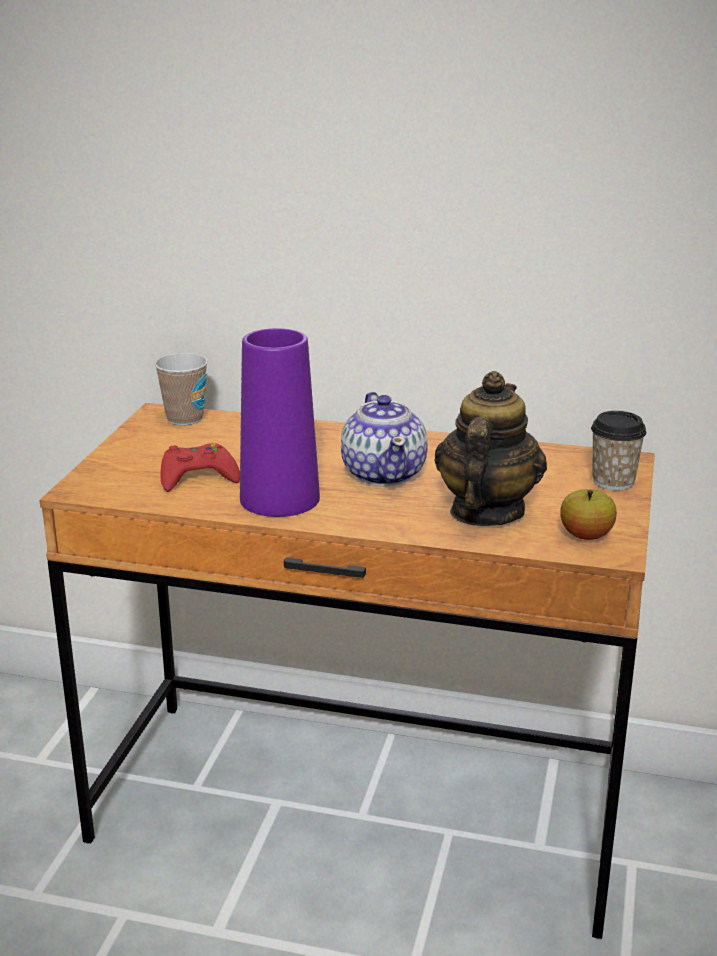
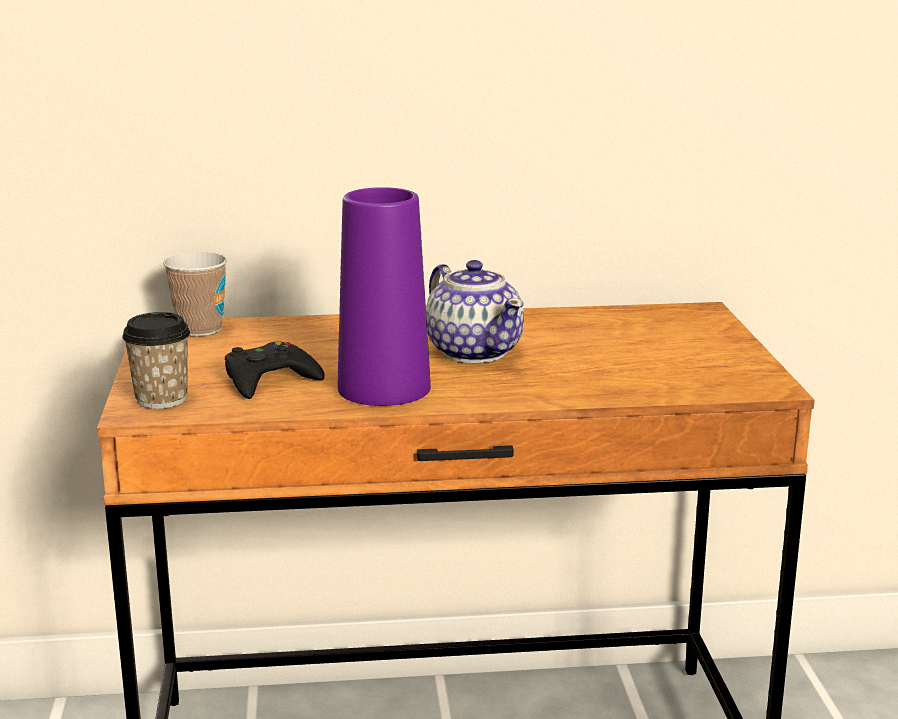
camera: 20 degrees left, 5 degrees down
red game controller [160,443,240,492] -> black game controller [225,341,324,399]
teapot [435,371,547,526] -> none
apple [560,489,617,540] -> none
cup [591,411,646,490] -> cup moved to [122,312,190,409]

